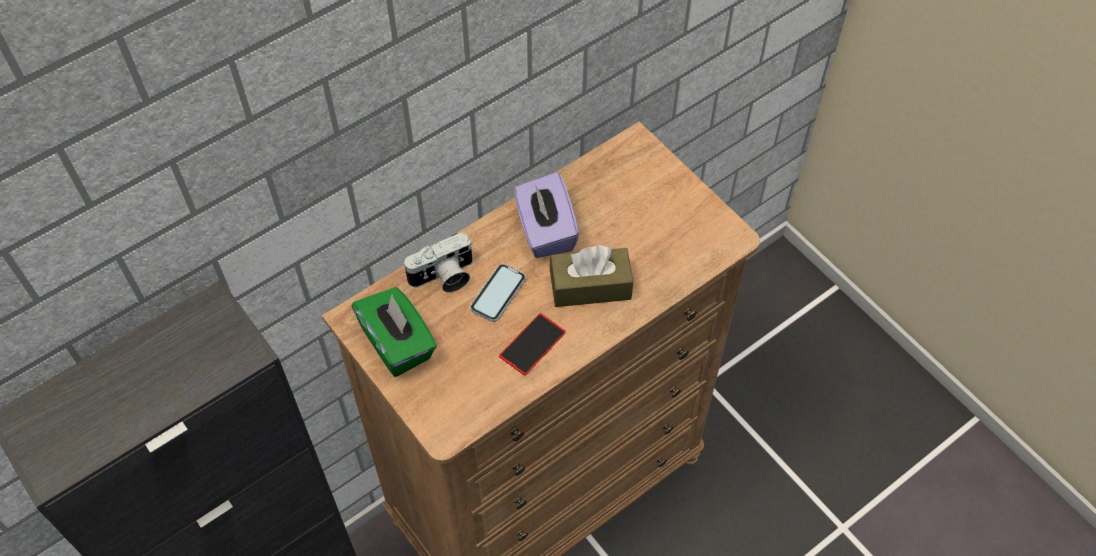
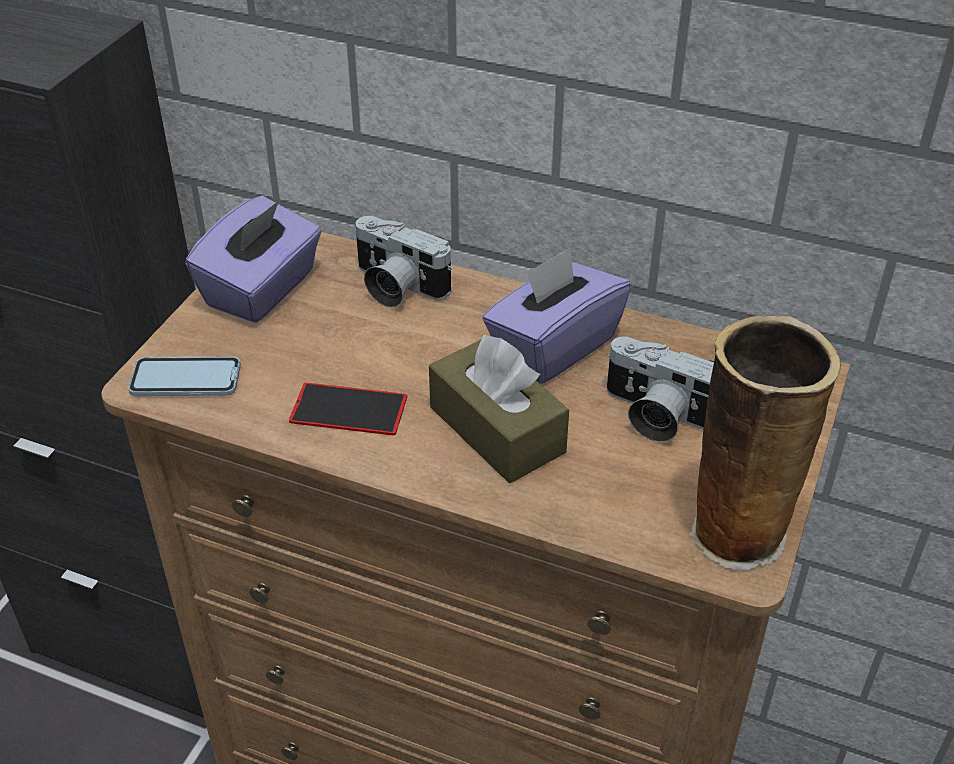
camera: 60 degrees right, 15 degrees down
green tissue box [352,287,437,377] -> purple tissue box [185,196,321,323]
phone [470,264,526,322] -> phone moved to [128,357,241,396]
none -> camera [606,336,714,442]
none -> vase [689,316,841,570]

